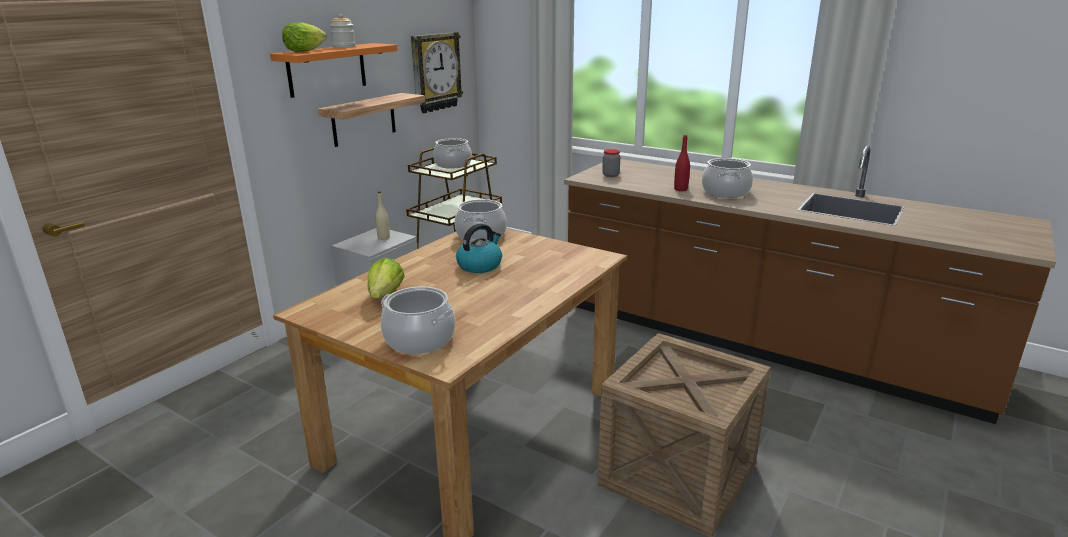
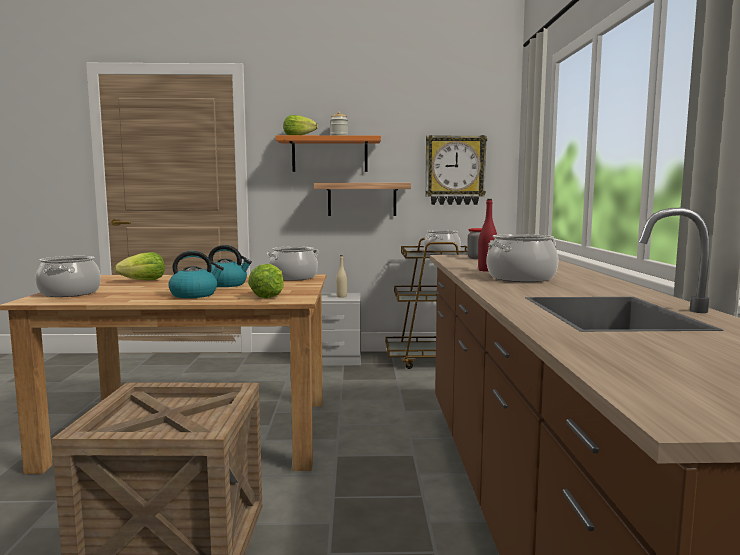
camera: 55 degrees right, 15 degrees down
none -> kettle [168,251,224,298]
none -> lettuce [248,264,284,299]

